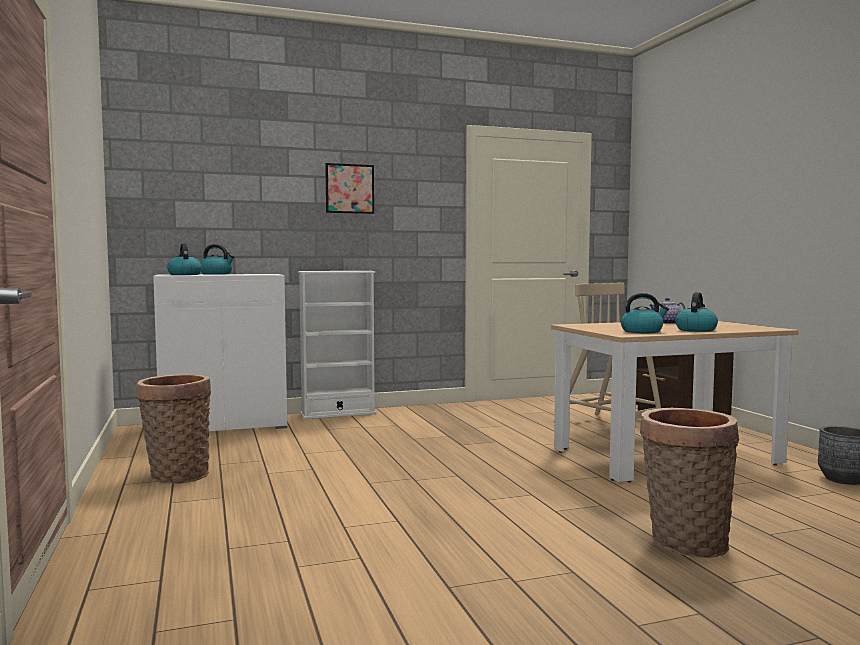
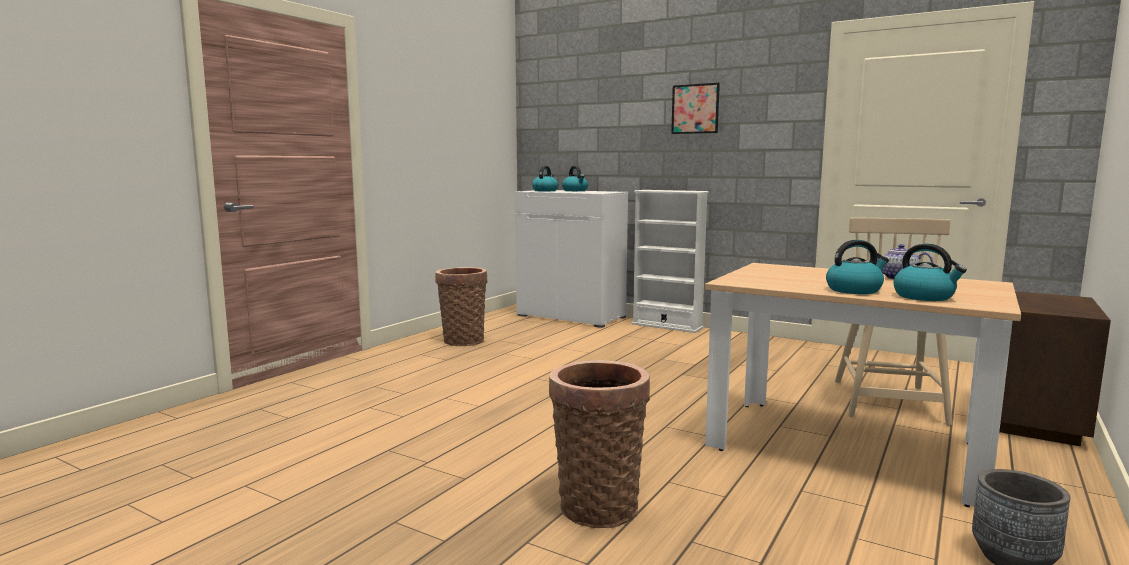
camera: 50 degrees right, 5 degrees up
kettle [621,293,669,333] -> kettle moved to [893,244,967,301]

